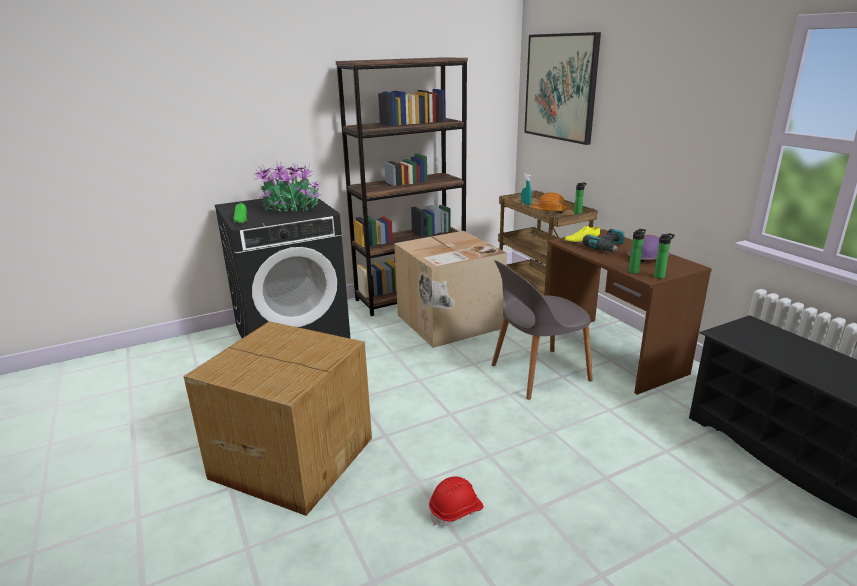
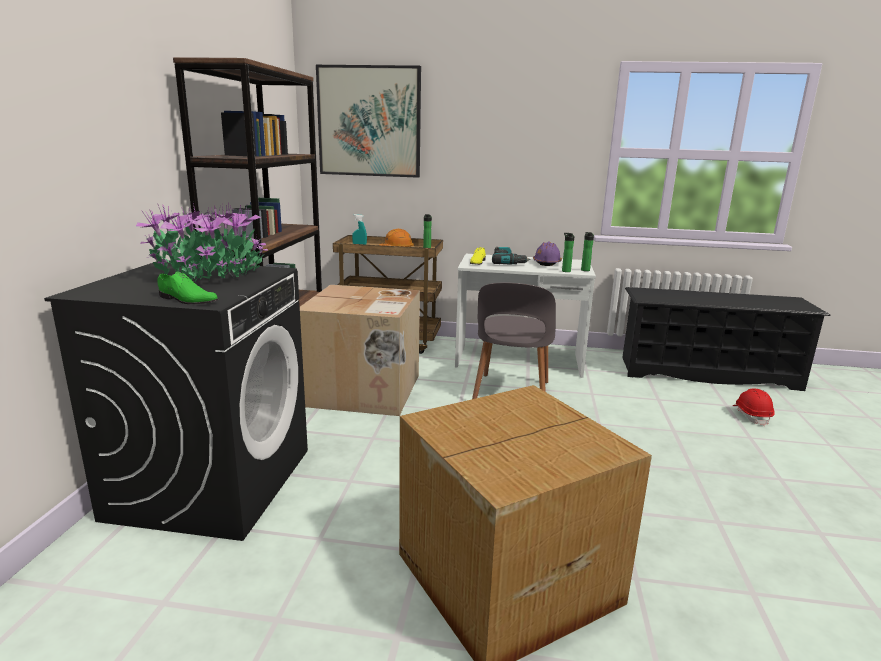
camera: 55 degrees left, 5 degrees down
red hard hat [429,476,484,526] -> red hard hat moved to [732,388,775,426]
brown desk [547,229,712,395] -> white desk [455,254,596,378]

